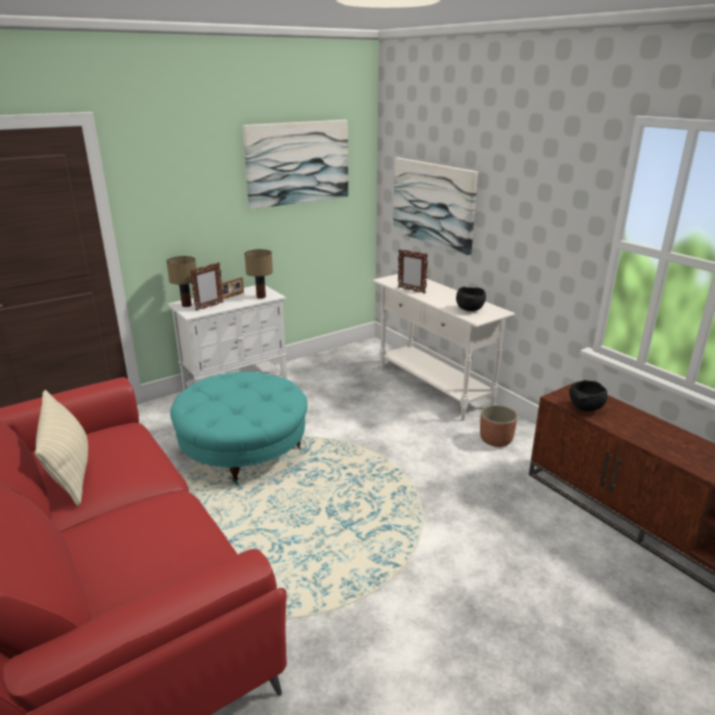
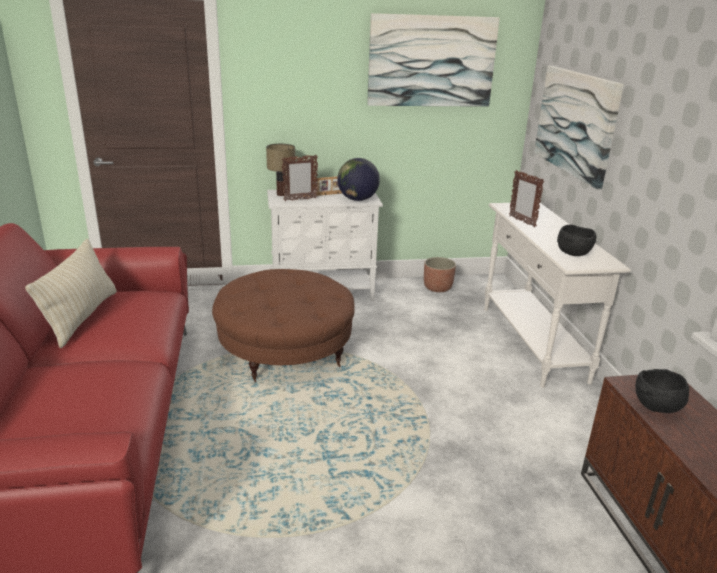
camera: 25 degrees right, 0 degrees up
turquoise ottoman [170,372,308,485] -> brown ottoman [212,269,355,382]
table lamp [244,249,273,299] -> globe [337,158,380,201]
planter [480,405,518,447] -> planter moved to [424,257,456,292]

